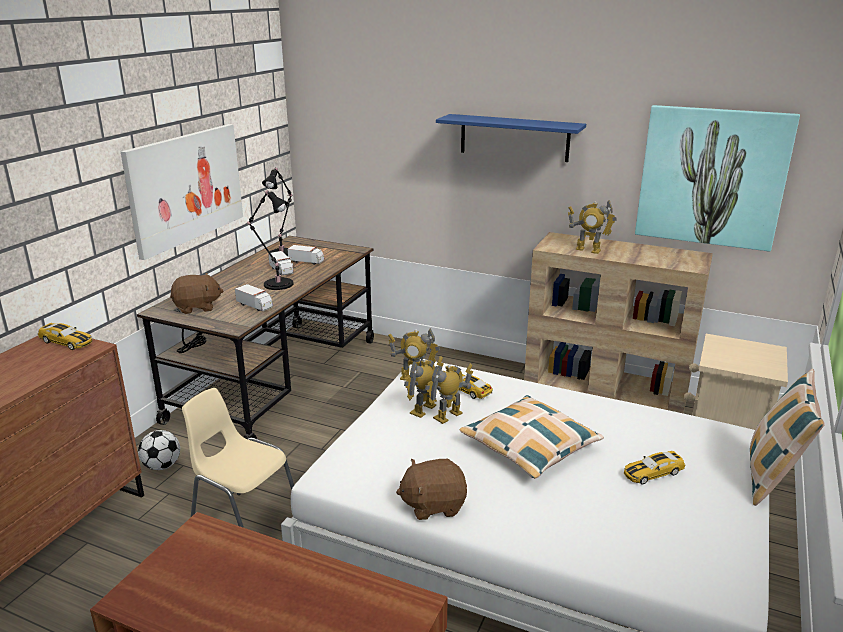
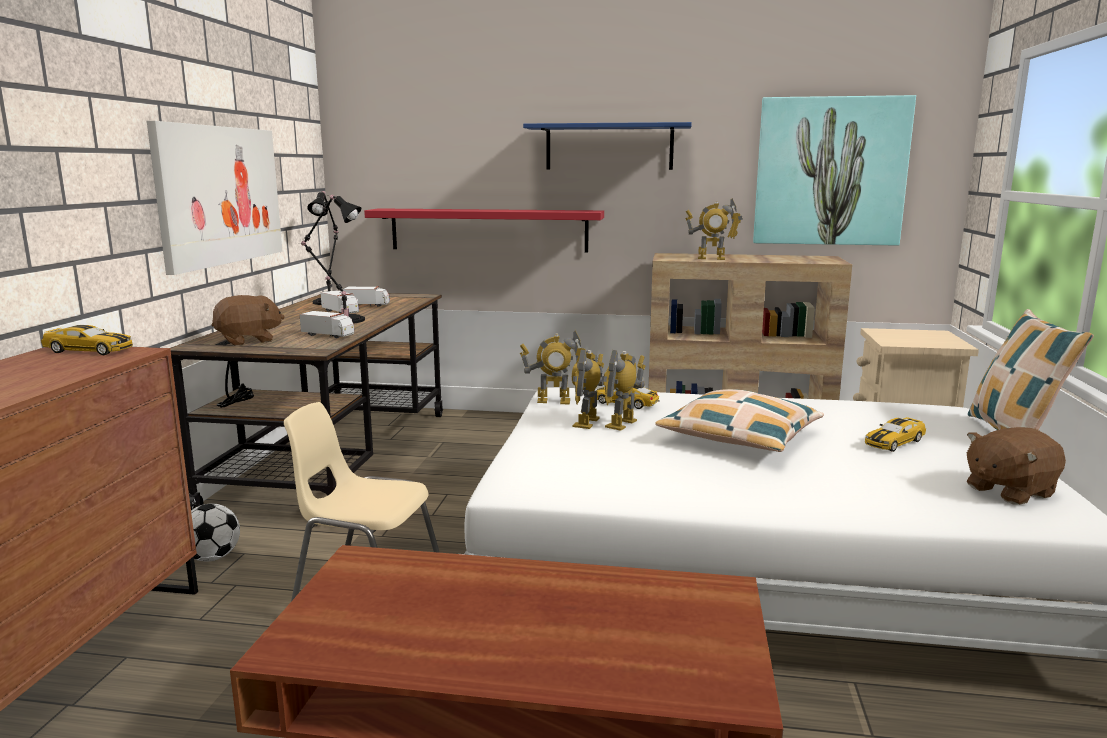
camera: 15 degrees left, 10 degrees down
brown plush toy [396,459,467,520] -> brown plush toy moved to [967,427,1066,505]
none -> red shelf [364,208,604,253]

